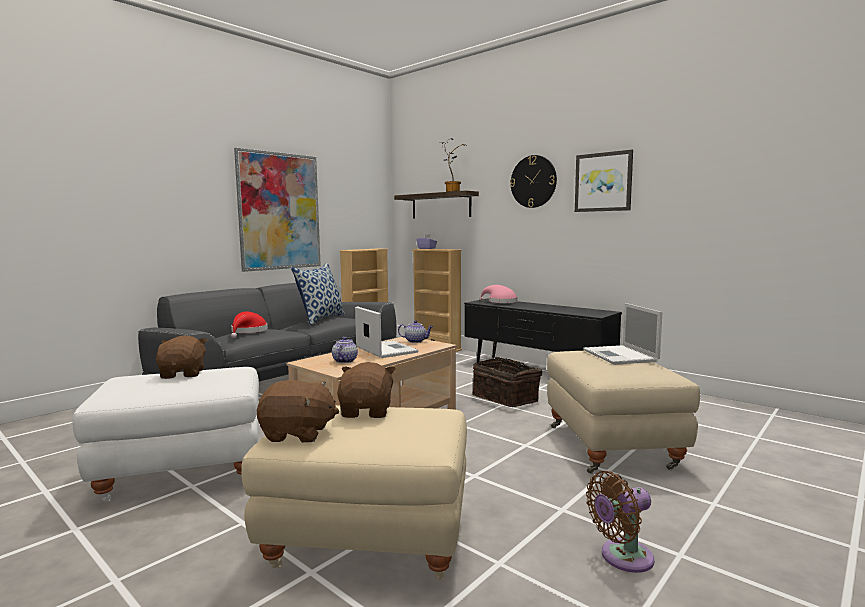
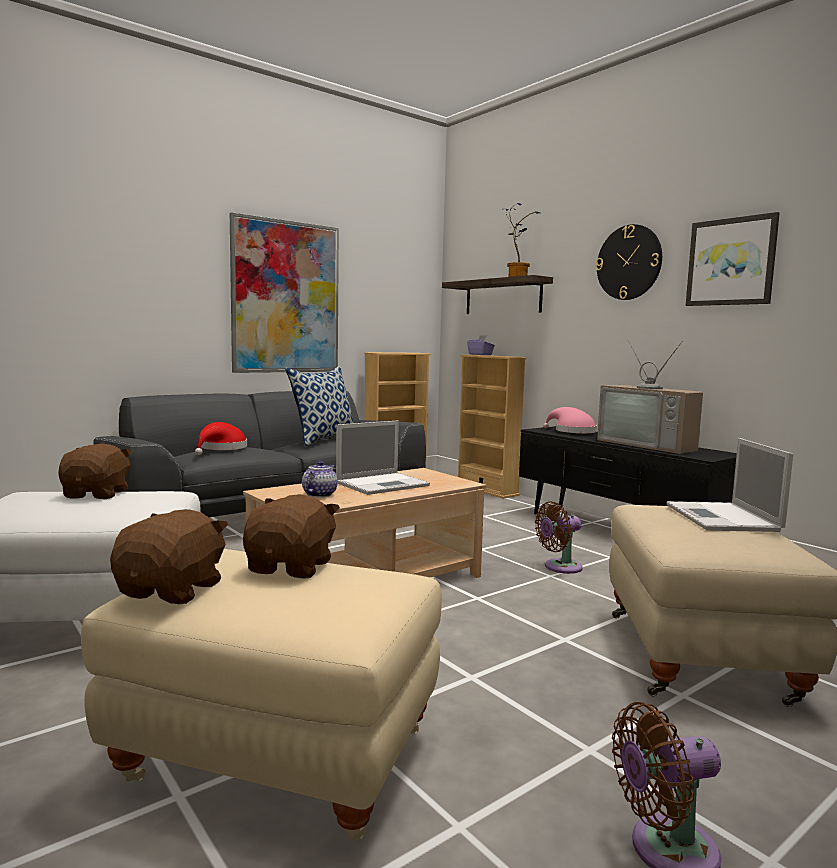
camera: 10 degrees right, 0 degrees up
brown plush toy [257,380,339,443] -> brown plush toy turned 90 degrees counterclockwise [110,509,228,604]
laptop [355,306,419,358] -> laptop turned 75 degrees clockwise [336,420,430,495]
teapot [398,320,433,343] -> none
basket [472,357,542,407] -> brown fan [535,502,583,574]
none -> television [597,340,703,454]

